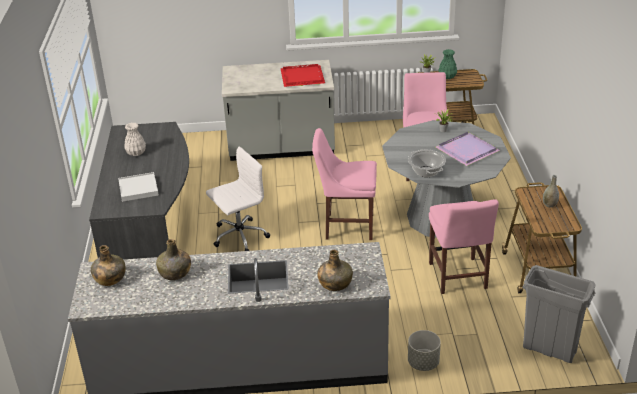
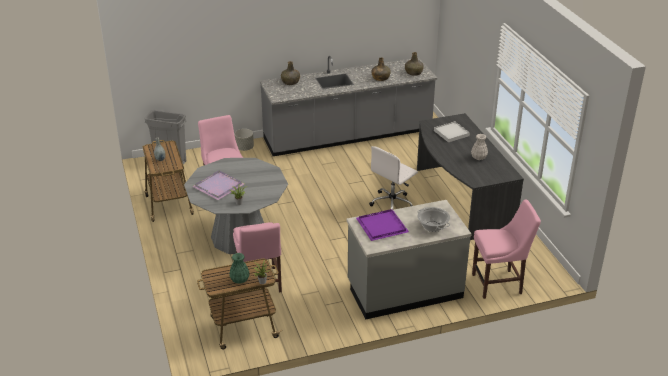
camera: 165 degrees right, 0 degrees up
red tray [280,64,325,87] -> purple tray [356,209,409,241]
pink chair [312,128,377,240] -> pink chair moved to [472,199,541,299]
cooking pot [408,150,446,177] -> cooking pot moved to [417,207,450,232]

